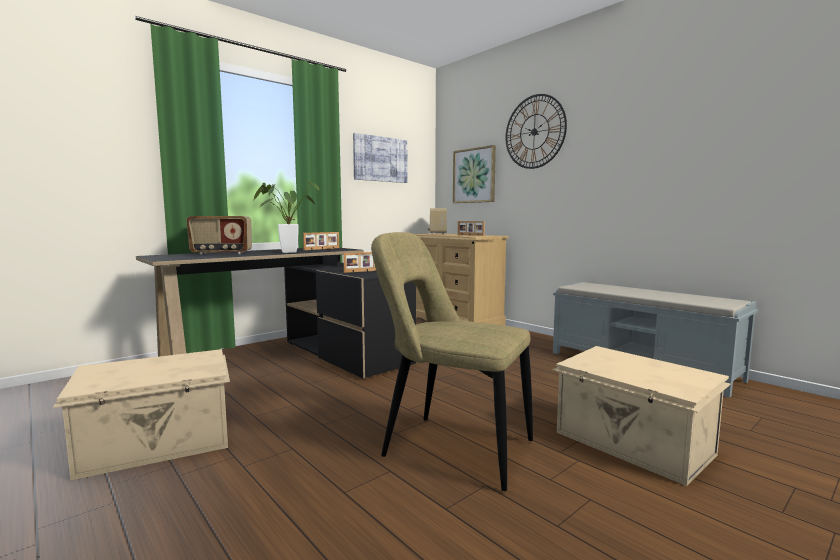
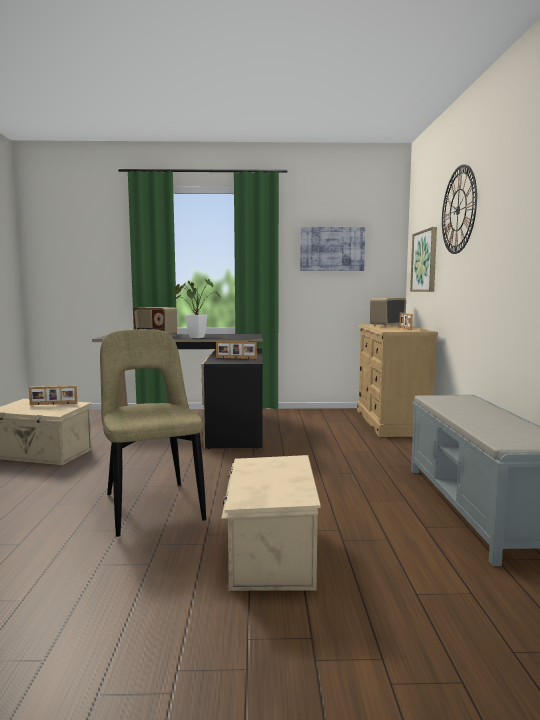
camera: 40 degrees right, 0 degrees up
picture frame [303,232,339,250] -> picture frame moved to [29,386,77,405]

